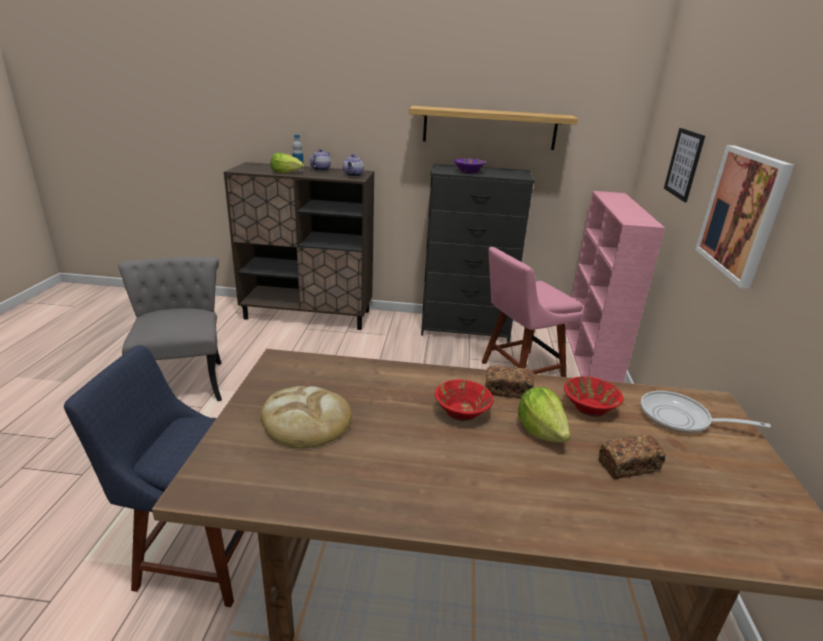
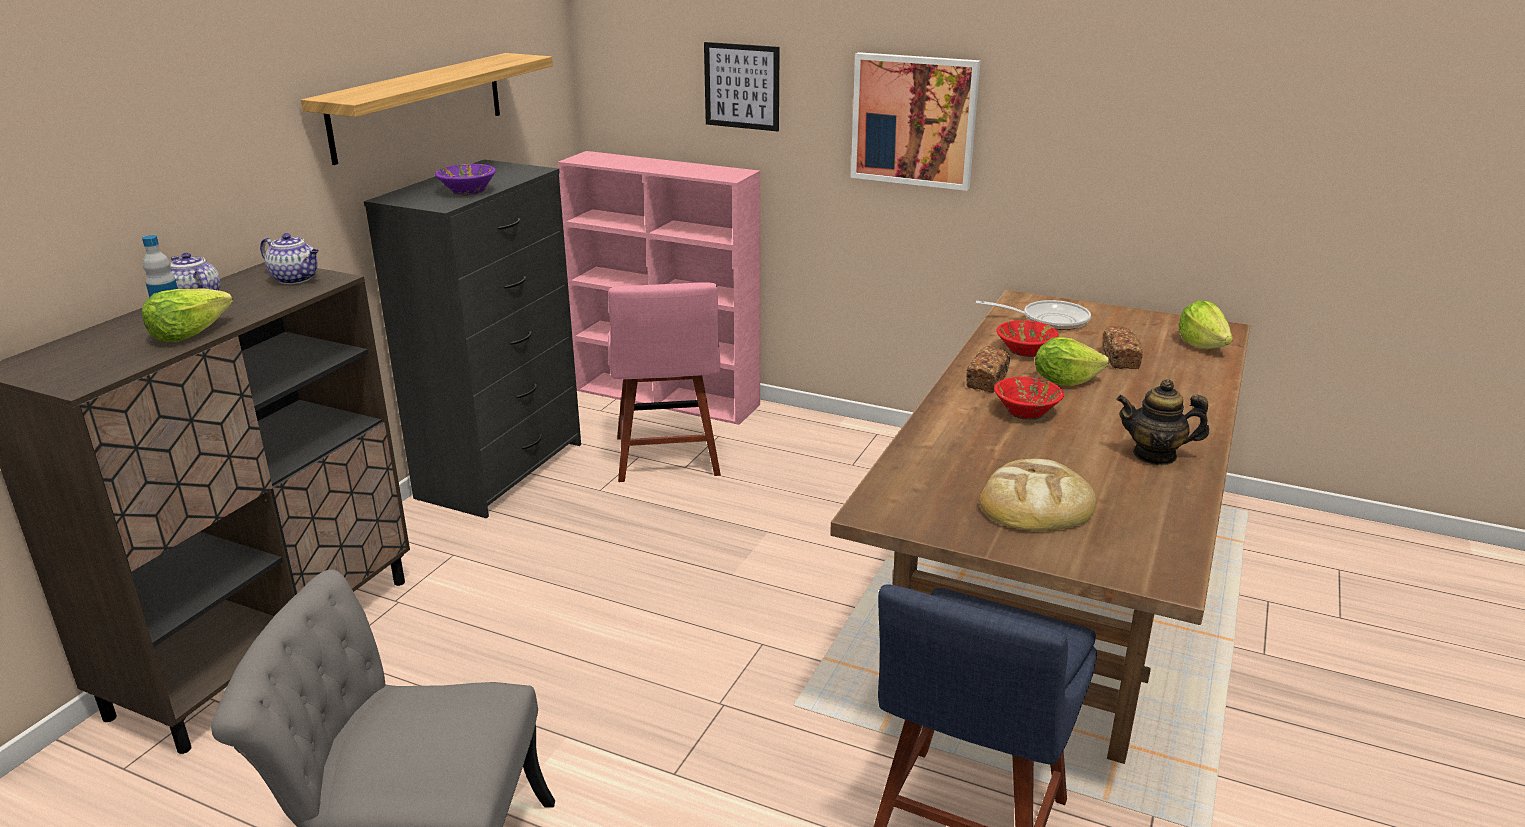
camera: 70 degrees left, 0 degrees up
frying pan [641,391,771,434] -> frying pan turned 120 degrees counterclockwise [976,300,1091,330]
none -> teapot [1116,379,1209,465]
none -> lettuce [1179,300,1233,349]

